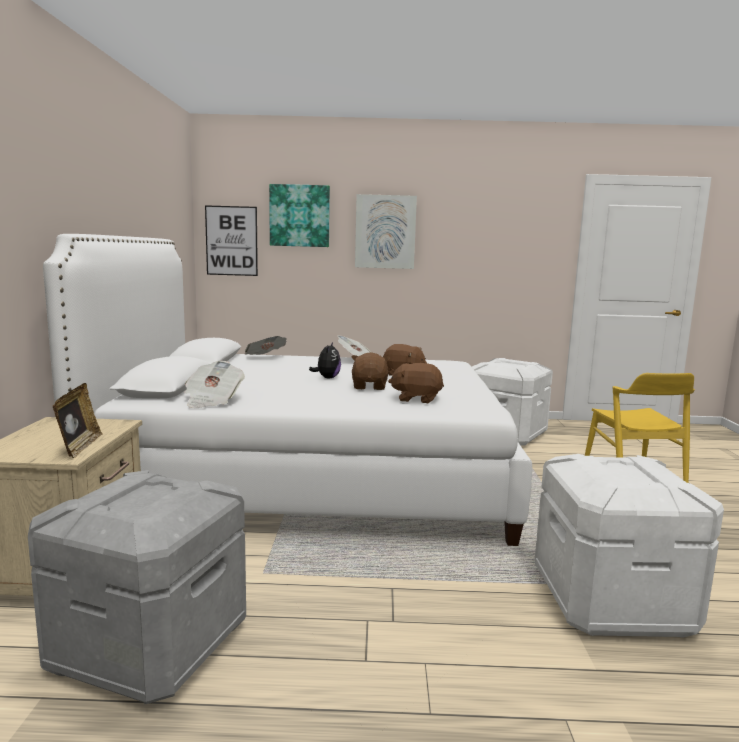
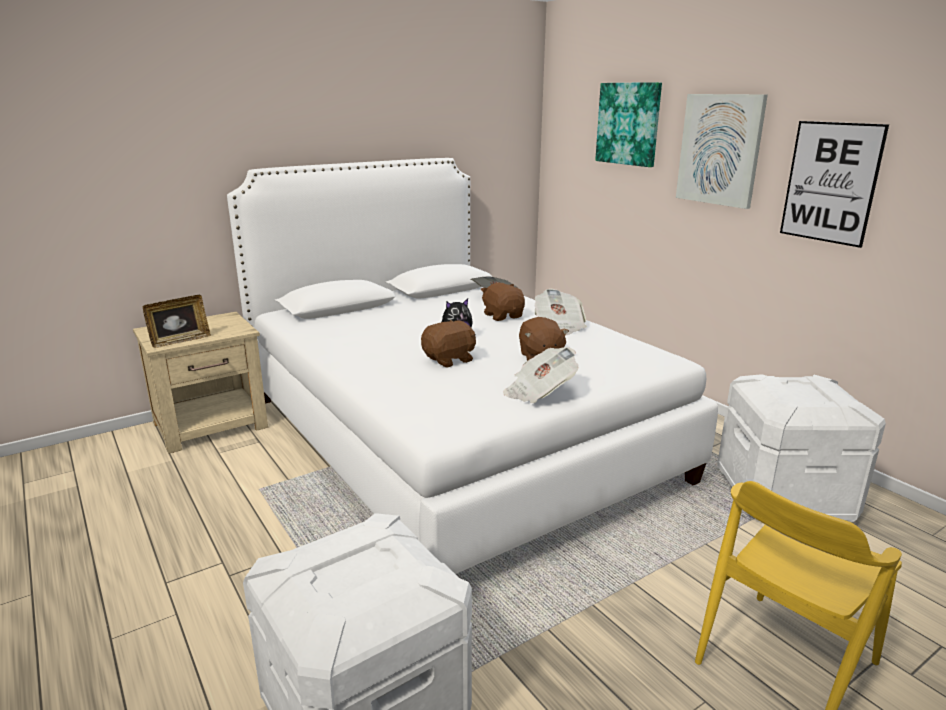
camera: 55 degrees right, 10 degrees up
grey storage box [28,470,246,704] -> none
newspaper [184,361,245,408] -> newspaper moved to [503,347,578,403]
picture [205,205,258,276] -> picture moved to [780,121,889,248]
brown plush toy [388,363,444,403] -> brown plush toy moved to [481,283,525,321]

